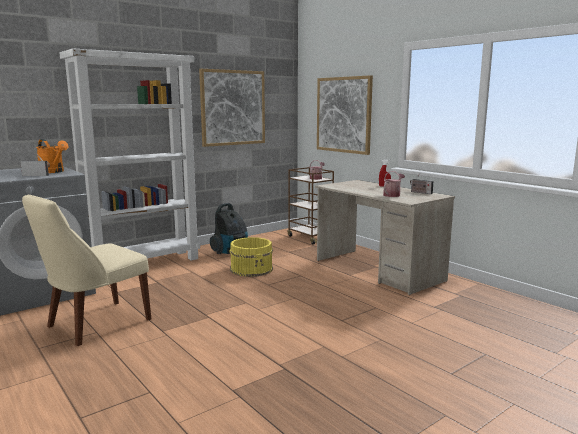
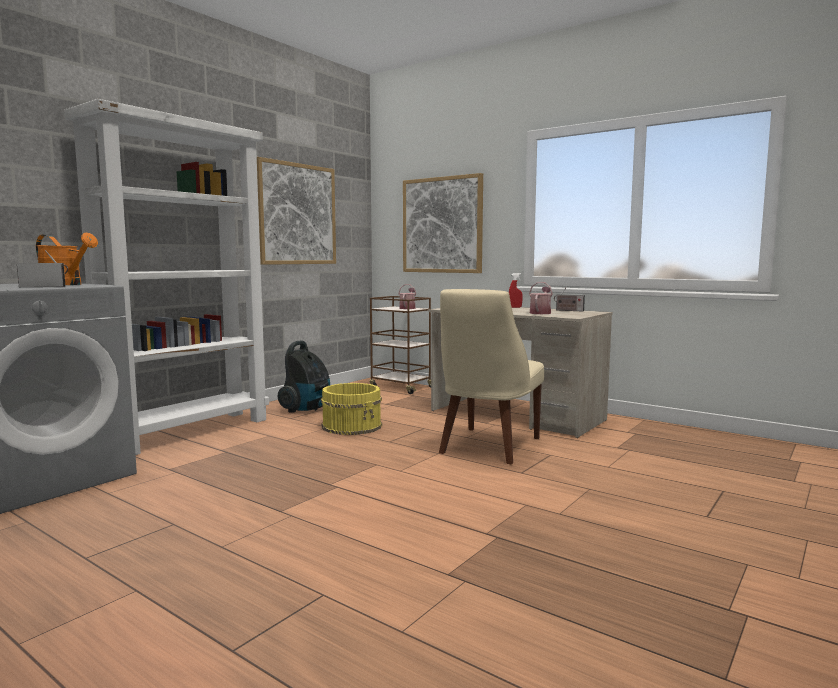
camera: 15 degrees left, 5 degrees down
beige chair [22,195,151,346] -> beige chair moved to [439,289,544,464]

